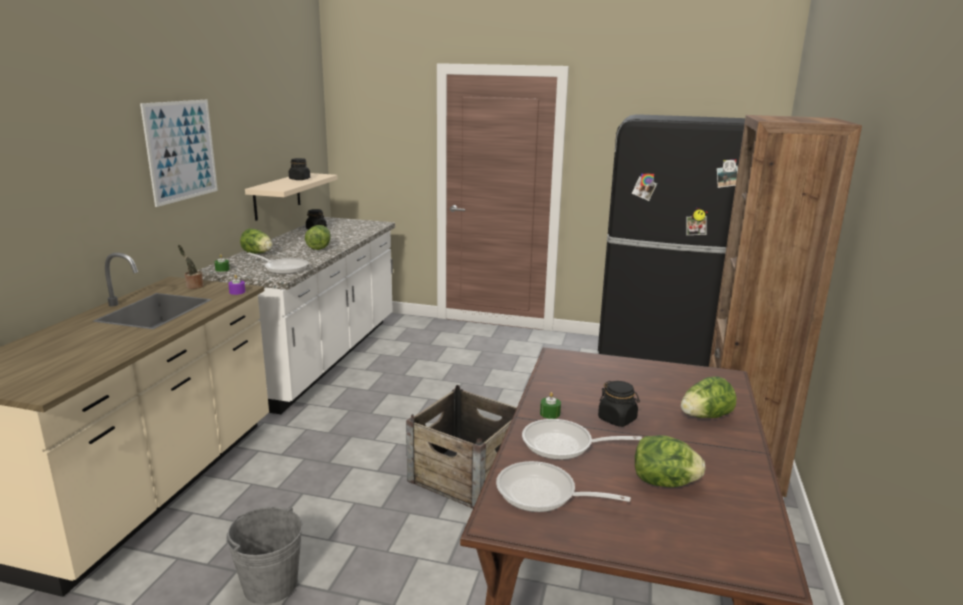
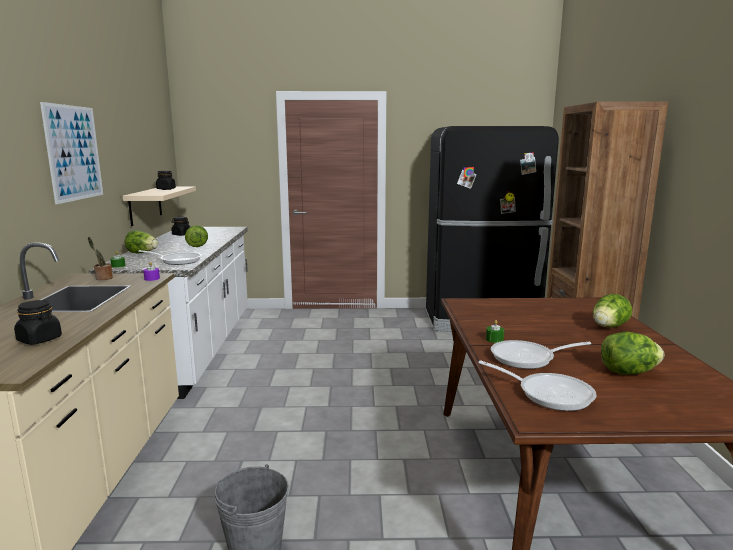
camera: 15 degrees left, 5 degrees down
crate [406,385,517,509] -> none
frying pan [496,461,631,512] -> frying pan turned 150 degrees counterclockwise [478,360,597,411]
black jar [598,381,640,427] -> black jar moved to [14,300,62,345]

